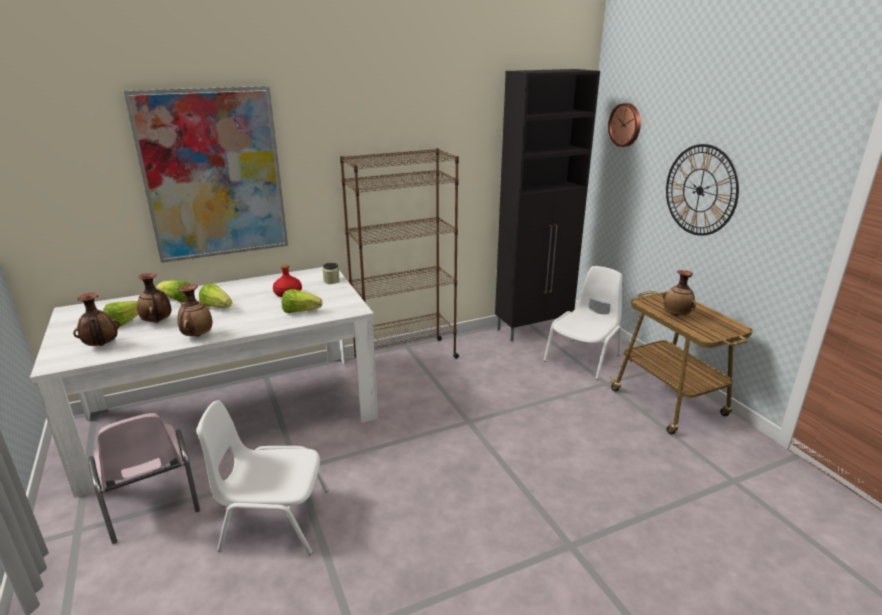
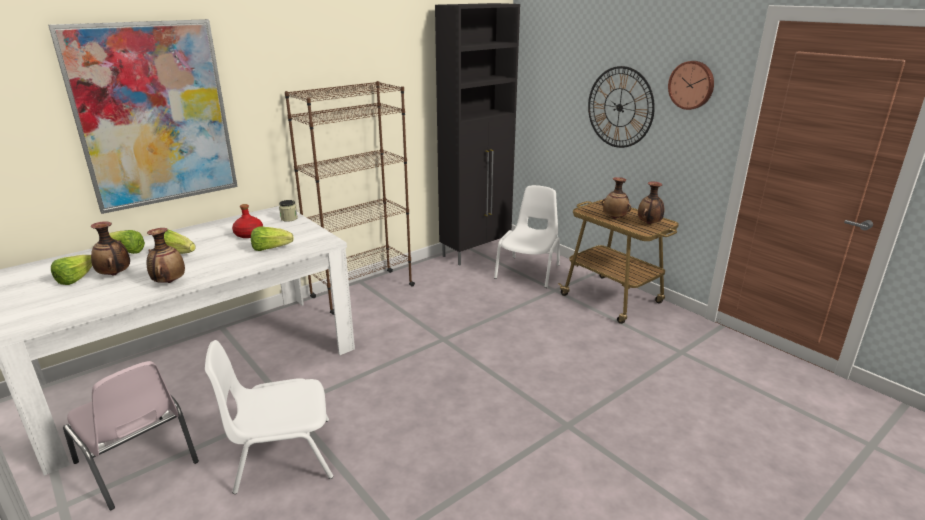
camera: 15 degrees left, 0 degrees up
vase [73,292,120,346] -> vase moved to [638,181,664,224]
wall clock [608,103,641,147] -> wall clock moved to [668,61,714,110]

